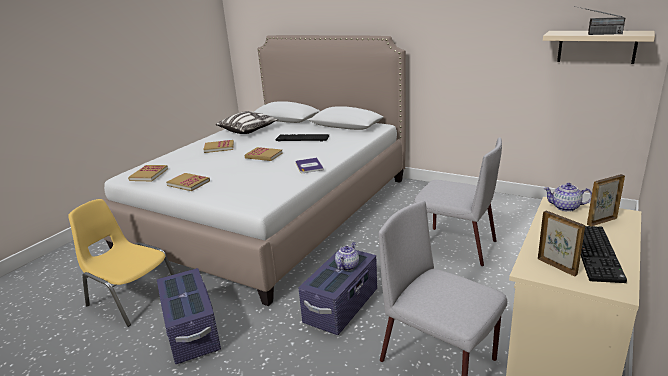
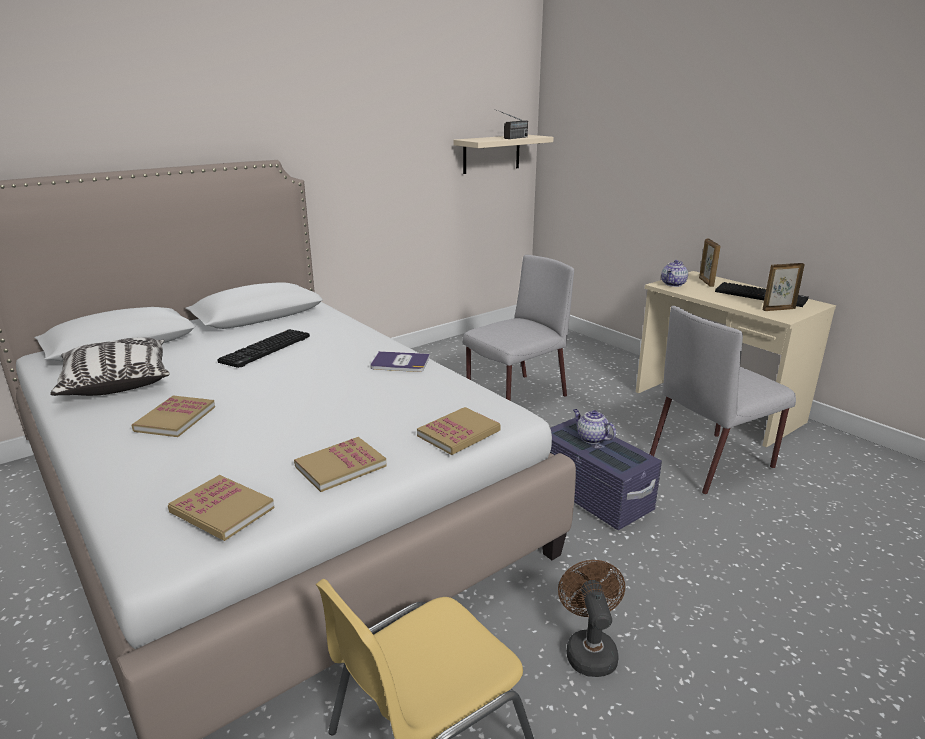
camera: 70 degrees left, 0 degrees up
purple storage box [157,268,221,364] -> brown fan [558,560,625,677]
book [245,147,283,161] -> book moved to [417,407,501,455]

